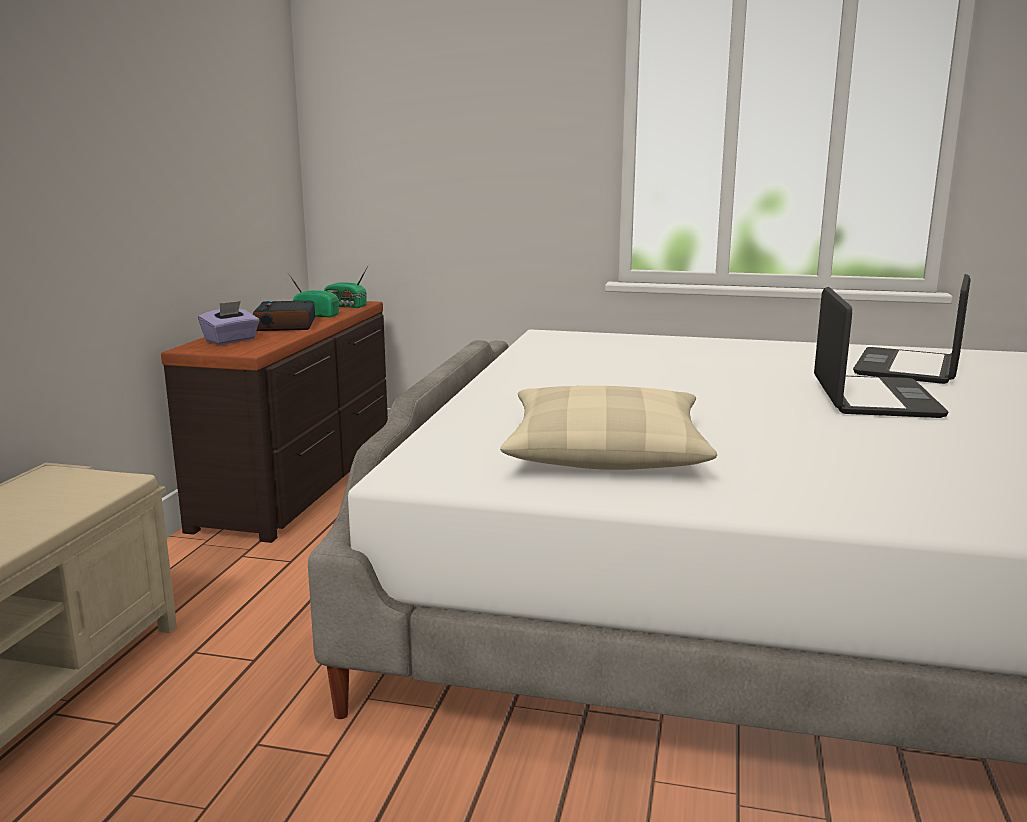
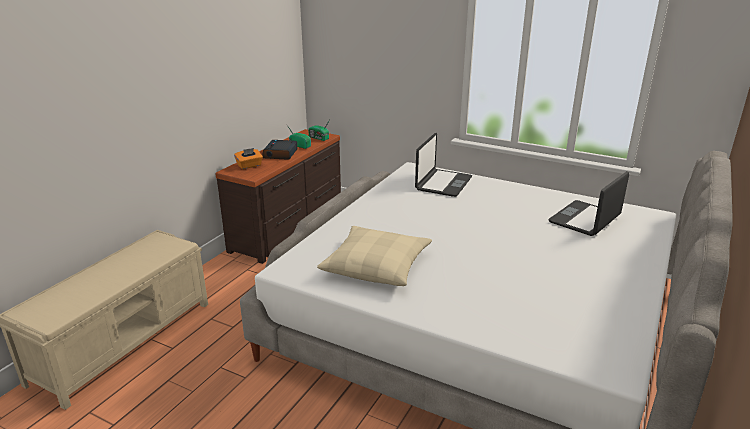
camera: 15 degrees right, 10 degrees up
purple tissue box [198,301,259,345] -> orange tissue box [234,148,263,169]
laptop [814,287,949,418] -> laptop moved to [415,133,472,197]

